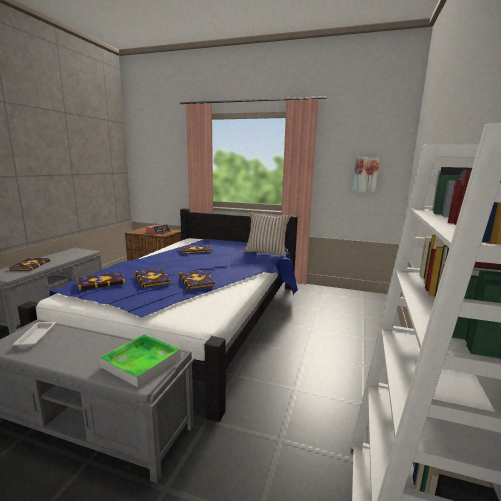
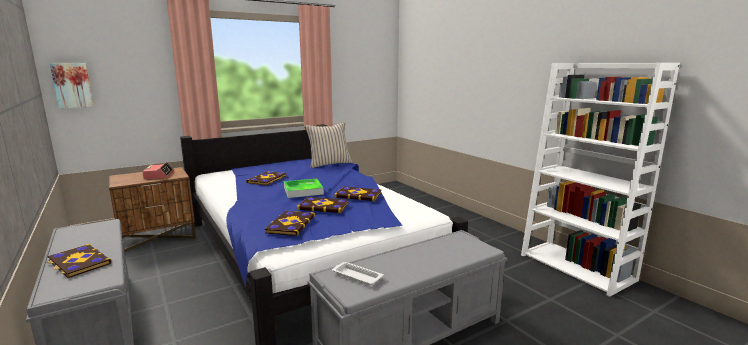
camera: 50 degrees left, 0 degrees up
tray [100,334,181,388] -> tray moved to [284,179,324,198]
picture [353,157,380,192] -> picture moved to [50,63,94,108]

